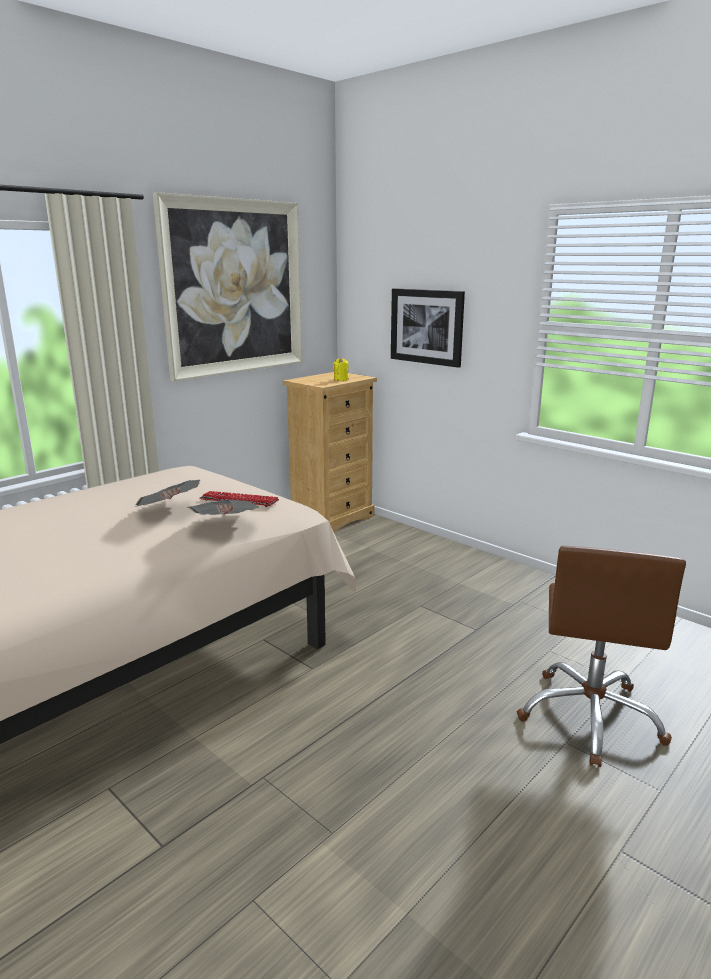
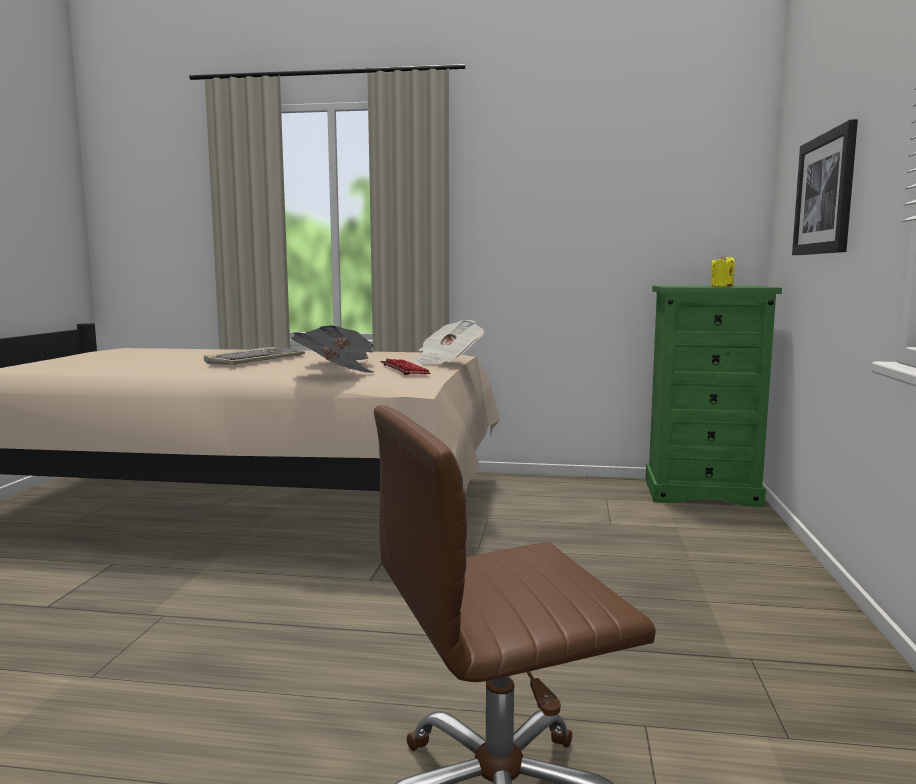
camera: 55 degrees right, 10 degrees down
picture [153,192,302,381] -> none
beige dresser [283,372,377,532] -> green dresser [645,286,782,507]
none -> keyboard [204,347,305,365]
none -> newspaper [414,320,484,365]

